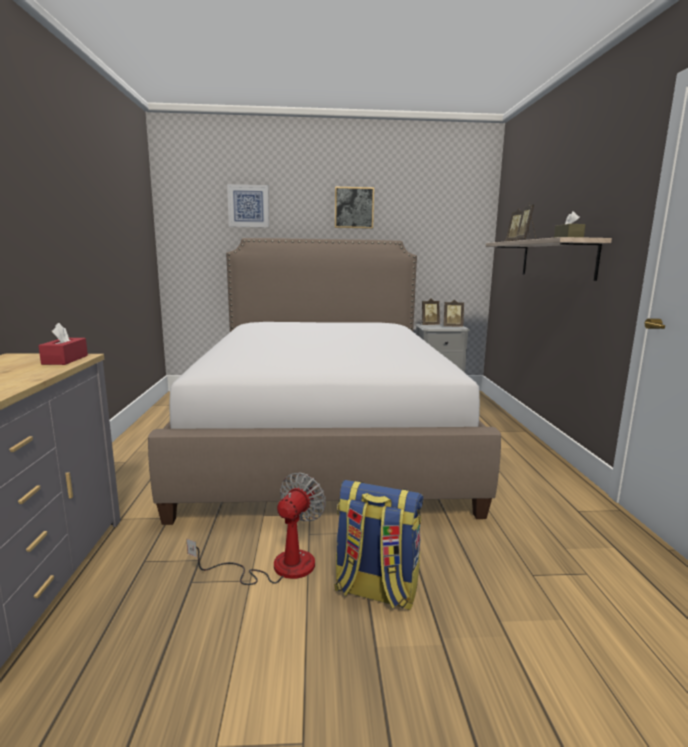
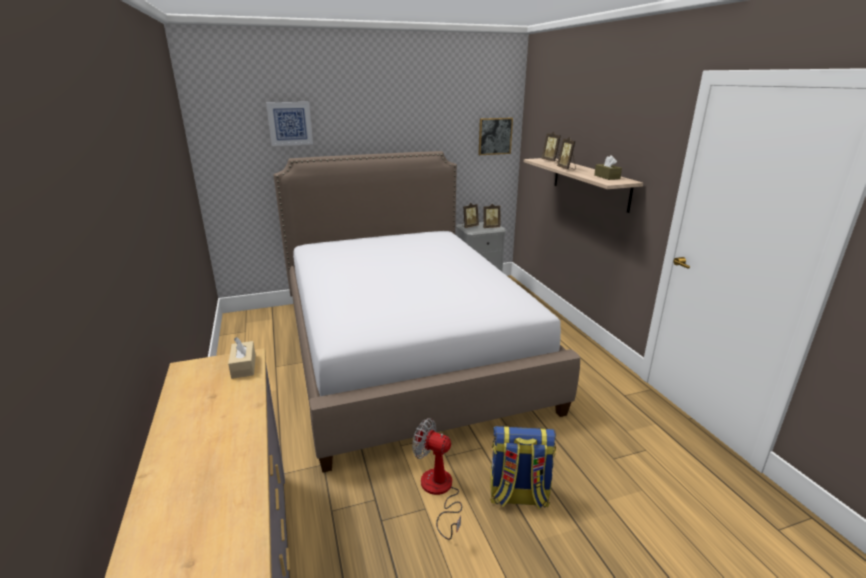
camera: 15 degrees left, 10 degrees up
red tissue box [38,323,88,365] -> beige tissue box [228,337,256,379]
fan [187,472,326,585] -> fan turned 75 degrees counterclockwise [412,418,462,540]
picture [335,187,374,228] -> picture moved to [478,118,513,155]

